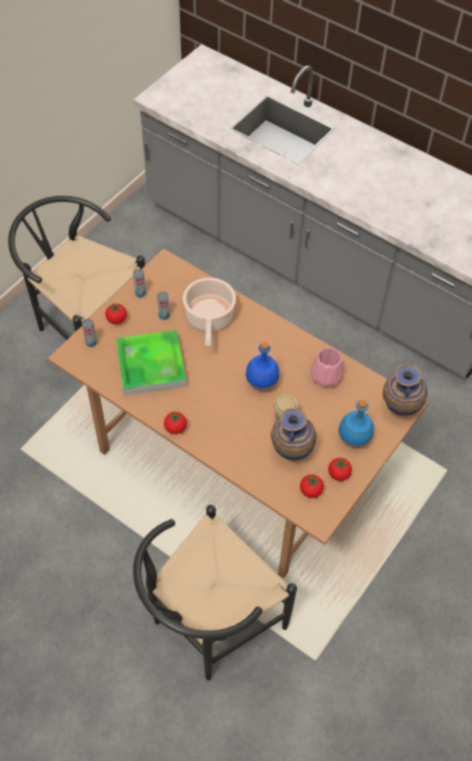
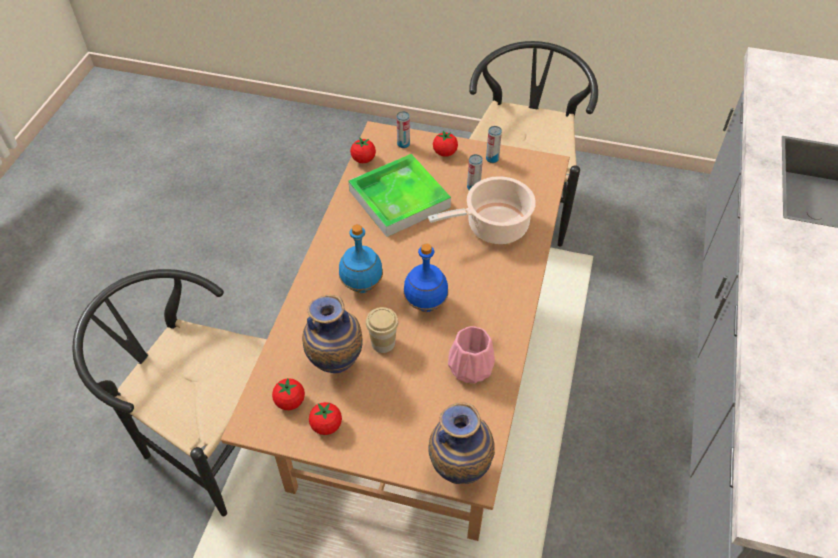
camera: 70 degrees right, 5 degrees down
tomato [164,411,187,434] -> tomato moved to [350,138,376,163]
blue bottle [338,400,374,448] -> blue bottle moved to [339,224,383,293]

